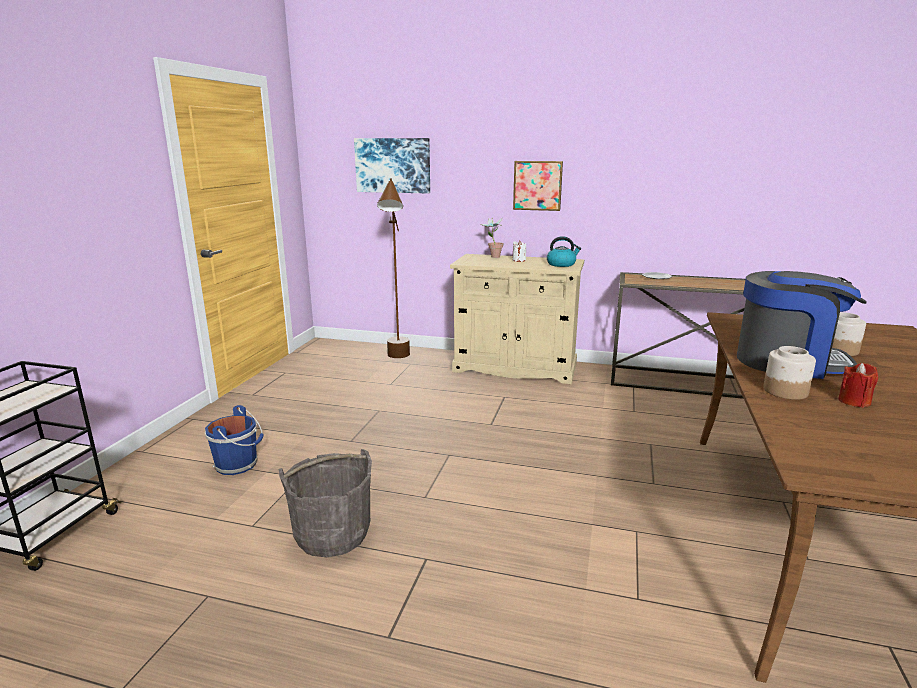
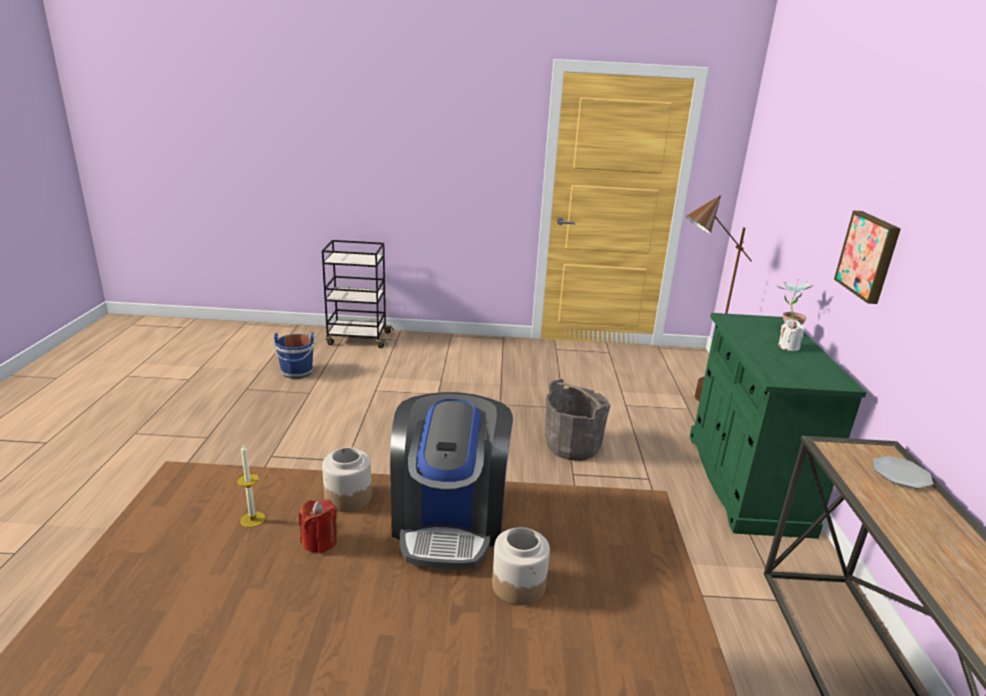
camera: 75 degrees right, 5 degrees up
blue bucket [205,405,264,475] -> blue bucket moved to [273,332,316,379]
grey bucket [278,449,372,557] -> grey bucket moved to [545,379,610,461]
picture [354,138,430,193] -> none
beige cabinet [450,254,584,384] -> green cabinet [690,313,867,539]
kettle [547,236,581,267] -> none
none -> candle [237,445,265,528]

